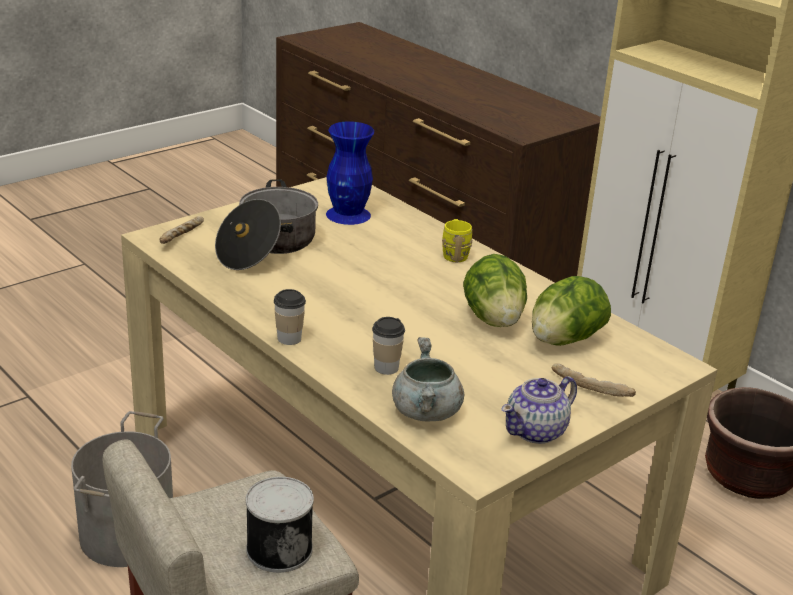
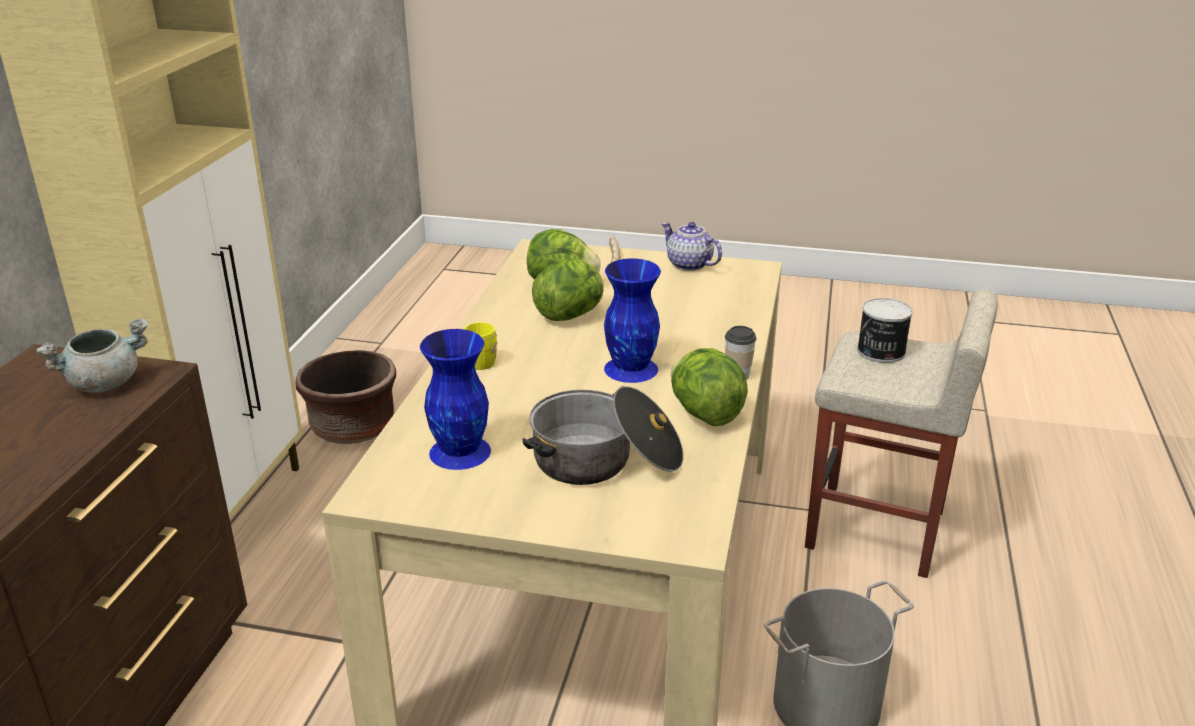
camera: 125 degrees left, 0 degrees up
bread [159,216,204,244] -> none
cup [372,317,405,375] -> none
grey cooking pot [392,337,464,422] -> grey cooking pot moved to [36,318,148,393]
teapot [502,376,577,444] -> teapot turned 150 degrees counterclockwise [661,222,722,271]
none -> blue vase [604,258,661,383]
none -> lettuce [671,348,748,426]

